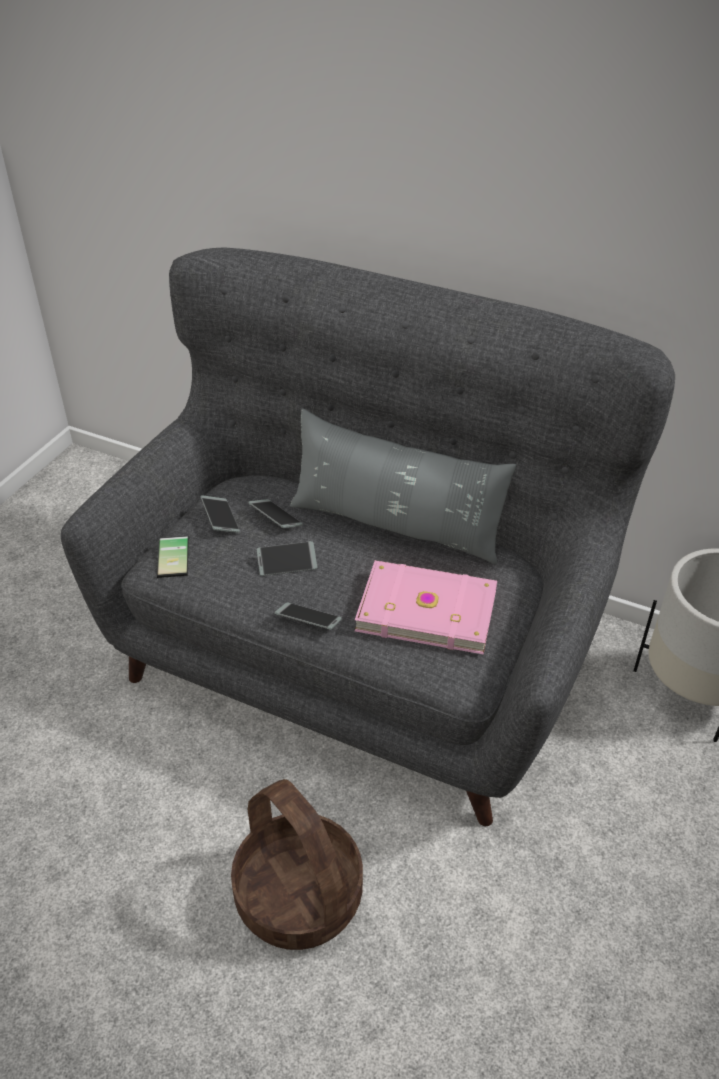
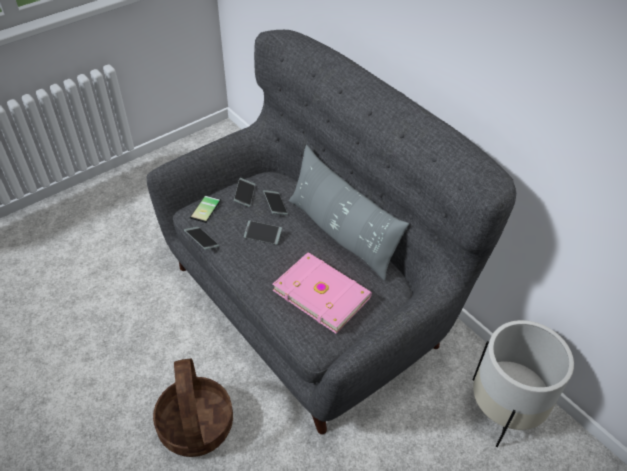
camera: 25 degrees right, 5 degrees up
phone [275,603,342,629] -> phone moved to [184,227,219,250]

